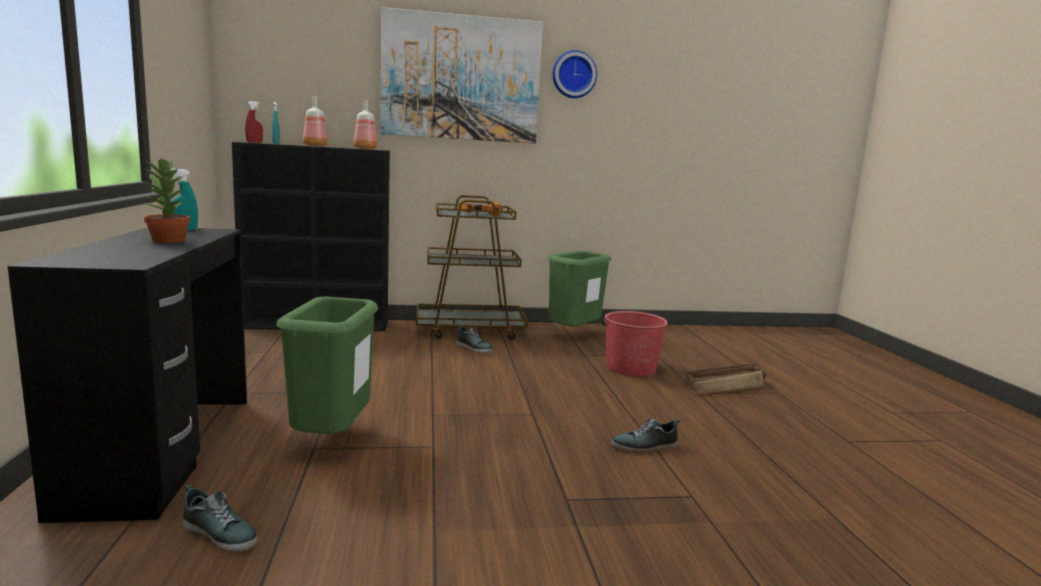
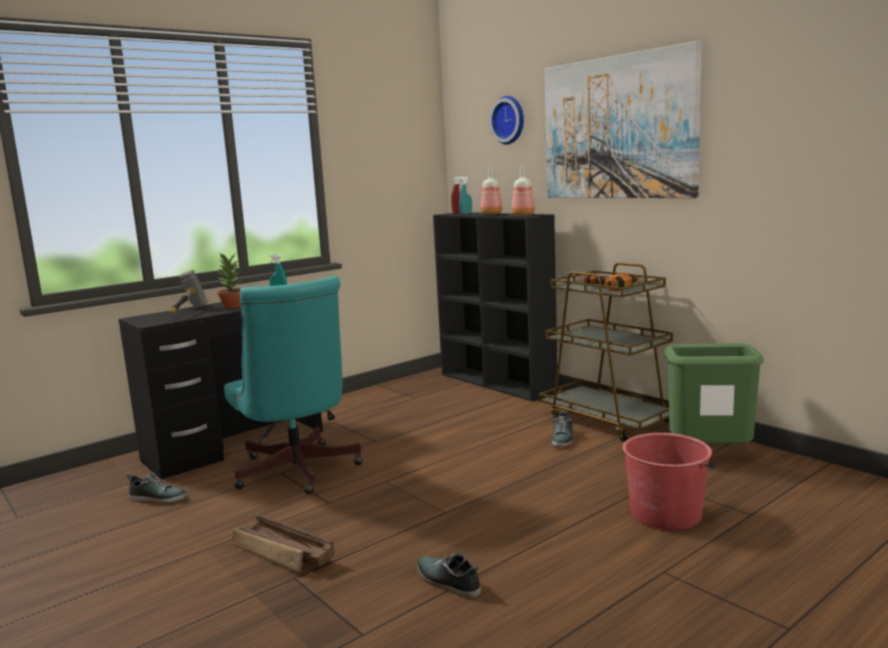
camera: 60 degrees right, 0 degrees up
shoe [183,484,258,552] -> shoe turned 75 degrees counterclockwise [127,473,187,503]
green trash can [276,297,378,434] -> turquoise office chair [224,276,363,494]
wall clock [552,50,597,98] -> wall clock moved to [489,96,524,145]
crate [685,363,767,394] -> crate moved to [232,515,335,573]
none -> hammer [169,270,208,314]

